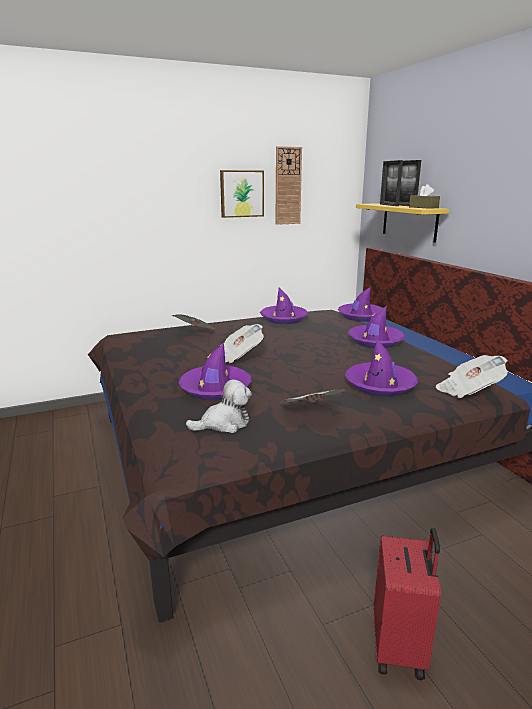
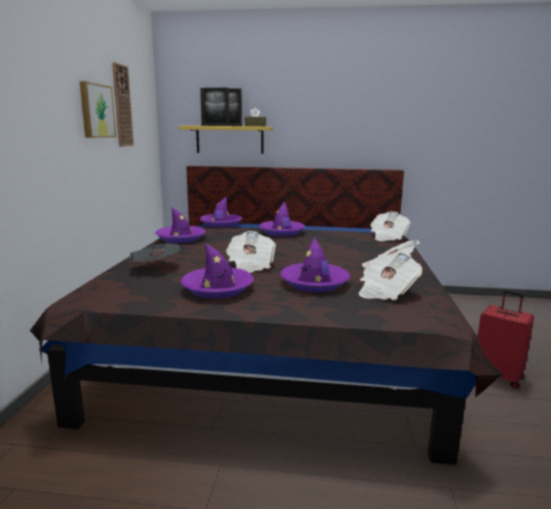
camera: 60 degrees left, 5 degrees down
plush toy [186,379,252,433] -> newspaper [358,252,422,300]
purple hat [345,339,418,397] -> purple hat moved to [180,243,254,298]

